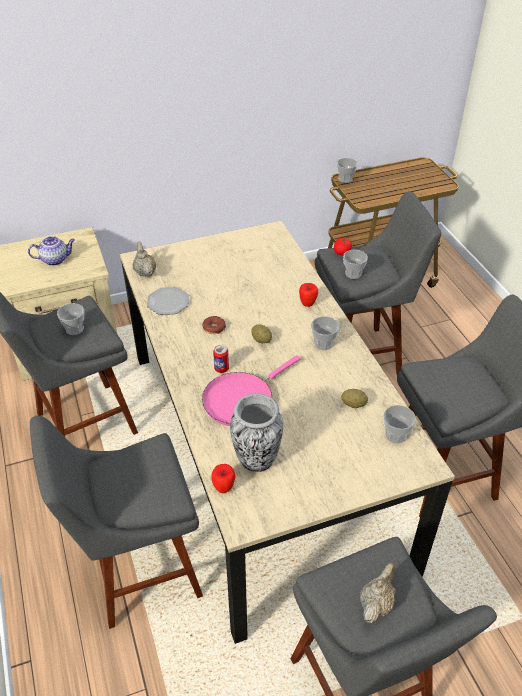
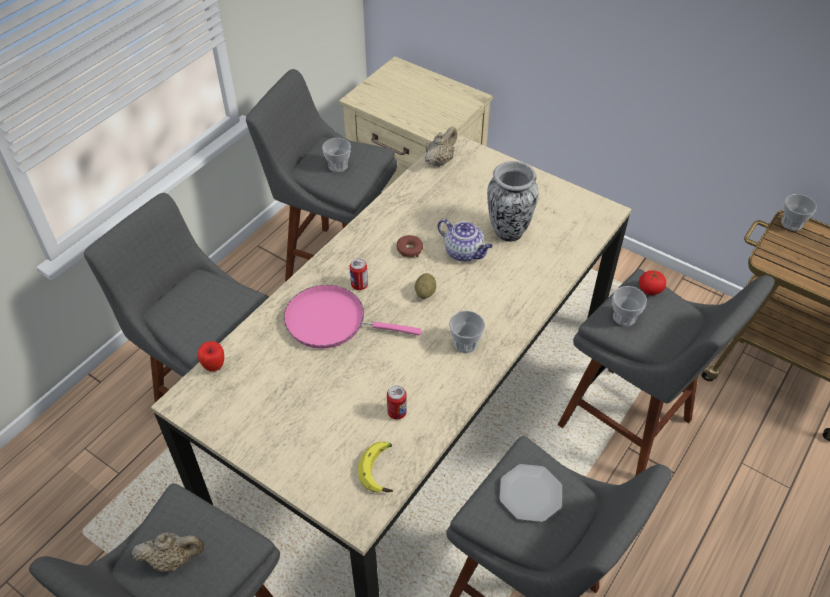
camera: 55 degrees right, 5 degrees up
teapot [28,236,75,266] -> teapot moved to [438,219,493,262]
plate [147,287,189,315] -> plate moved to [499,464,562,522]
vase [230,393,283,472] -> vase moved to [487,161,538,242]
apple [299,283,318,307] -> none
potato [341,389,368,408] -> can [387,385,407,420]
cup [384,405,416,444] -> banana [358,442,393,492]

